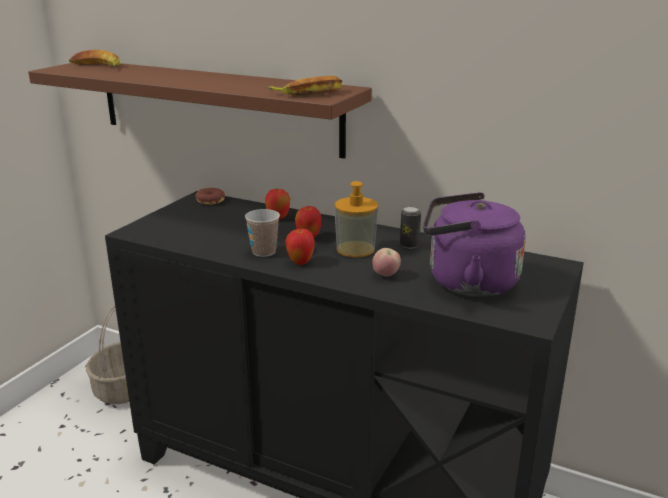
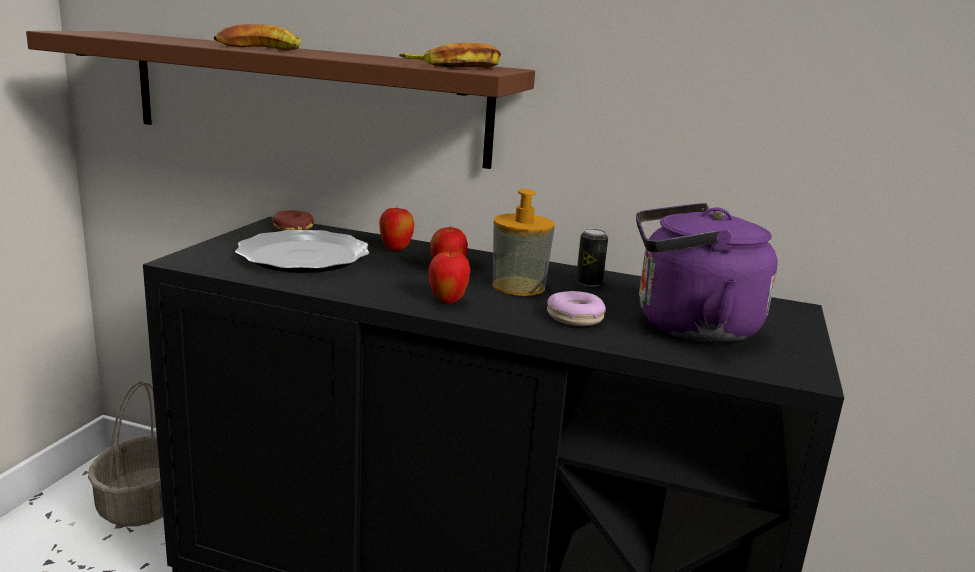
camera: 10 degrees left, 5 degrees down
banana [69,50,120,67] -> banana moved to [214,24,301,50]
cup [245,209,280,257] -> none
apple [372,248,401,276] -> donut [547,291,606,326]
none -> plate [235,230,370,273]

